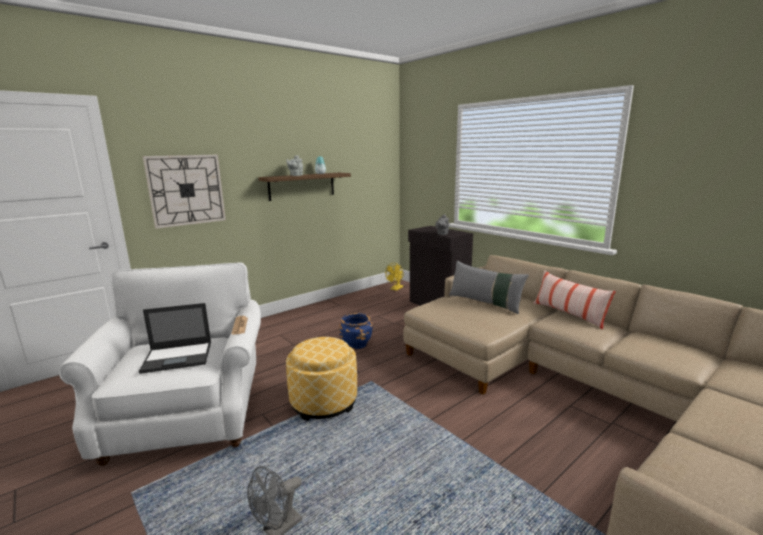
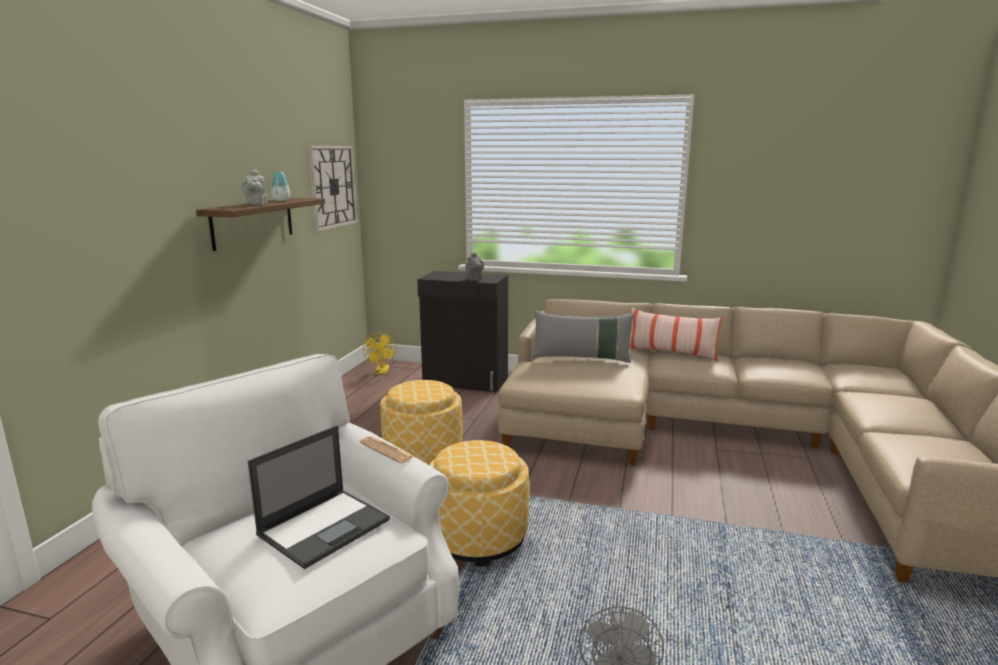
camera: 35 degrees left, 0 degrees up
wall clock [143,155,226,229] -> wall clock moved to [308,145,357,231]
blue planter [339,313,373,349] -> ottoman [380,380,462,465]

